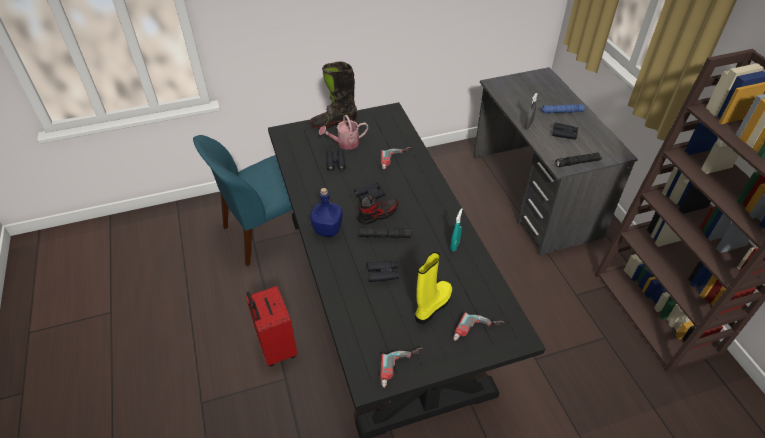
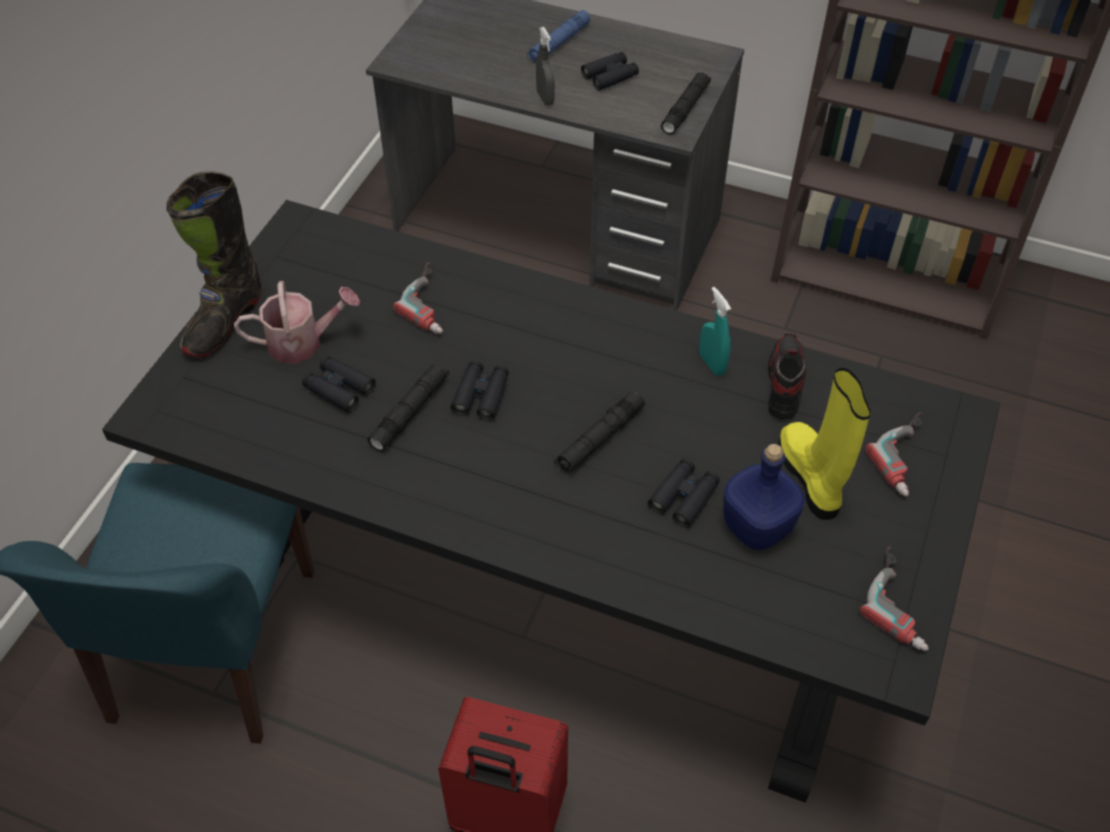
camera: 50 degrees left, 5 degrees up
blue bottle [310,188,343,237] -> blue bottle moved to [723,444,805,550]
watering can [319,115,368,150] -> watering can turned 120 degrees counterclockwise [234,281,360,364]
shoe [358,195,398,225] -> shoe moved to [768,334,806,419]
none -> black flashlight [367,363,449,452]

